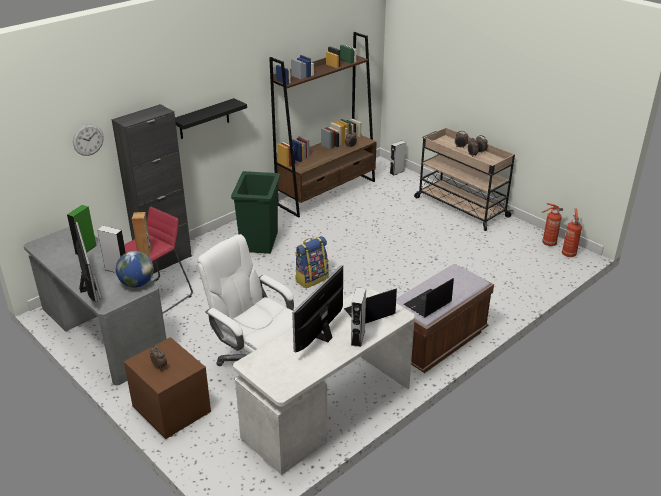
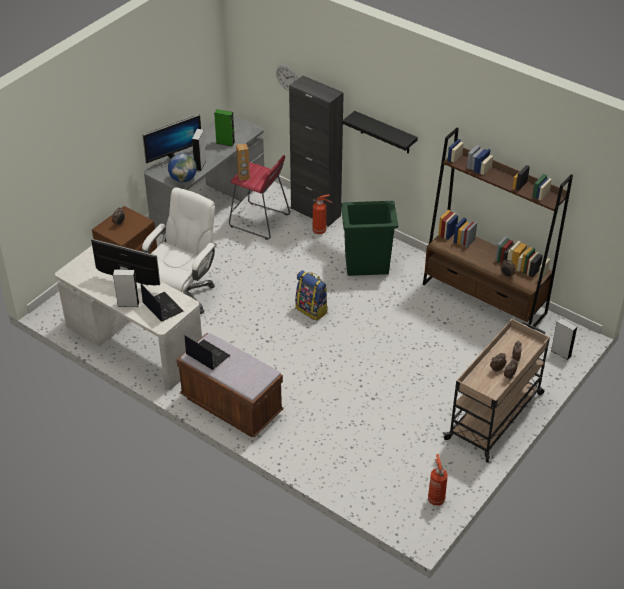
camera: 80 degrees right, 10 degrees up
fire extinguisher [562,208,582,257] -> fire extinguisher moved to [312,194,333,234]

